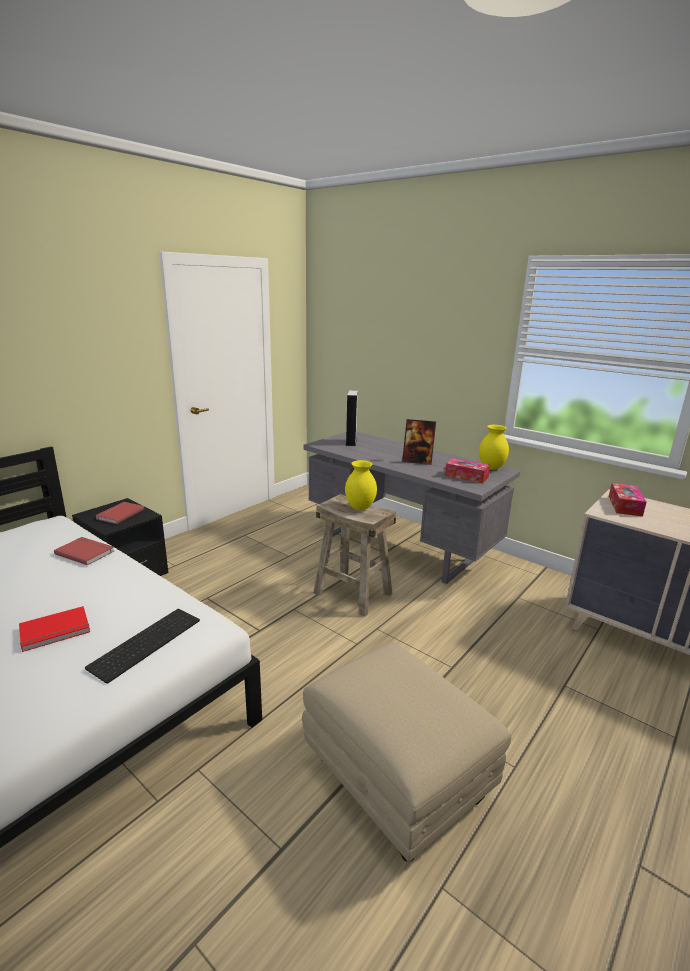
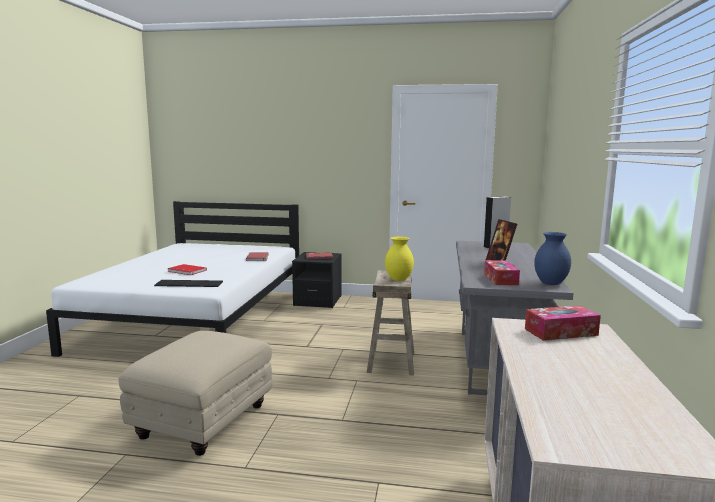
camera: 60 degrees right, 10 degrees down
yellow vase [479,425,509,470] -> blue vase [534,232,571,285]

